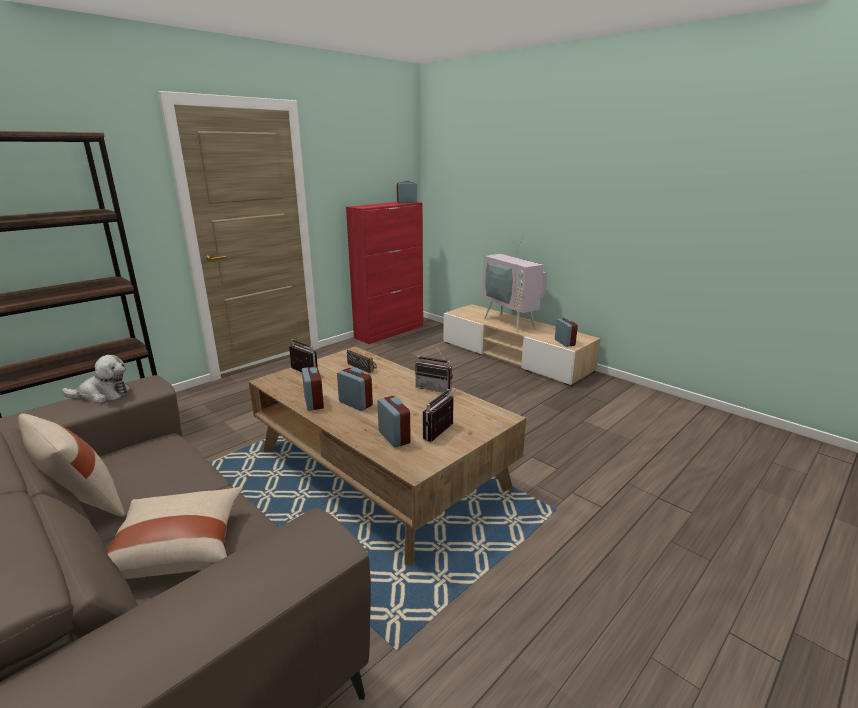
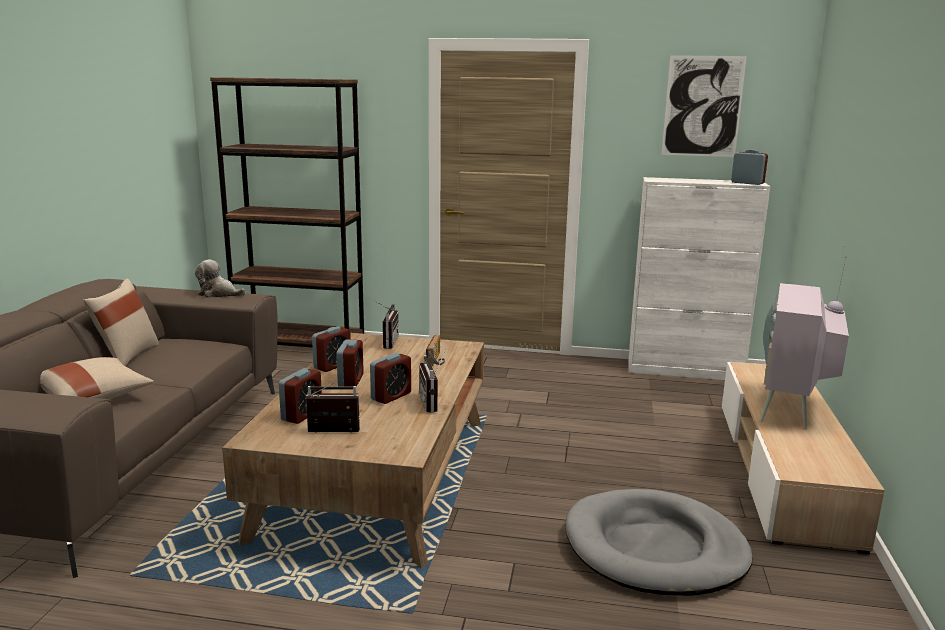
camera: 55 degrees right, 5 degrees down
plush toy [62,355,130,404] -> plush toy turned 150 degrees clockwise [195,259,245,298]
red cabinet [346,202,423,344] -> white cabinet [628,177,771,380]
alarm clock [555,318,578,347] -> alarm clock moved to [370,353,411,404]
none -> grey dog bed [566,489,752,596]
none -> picture [662,55,747,157]

